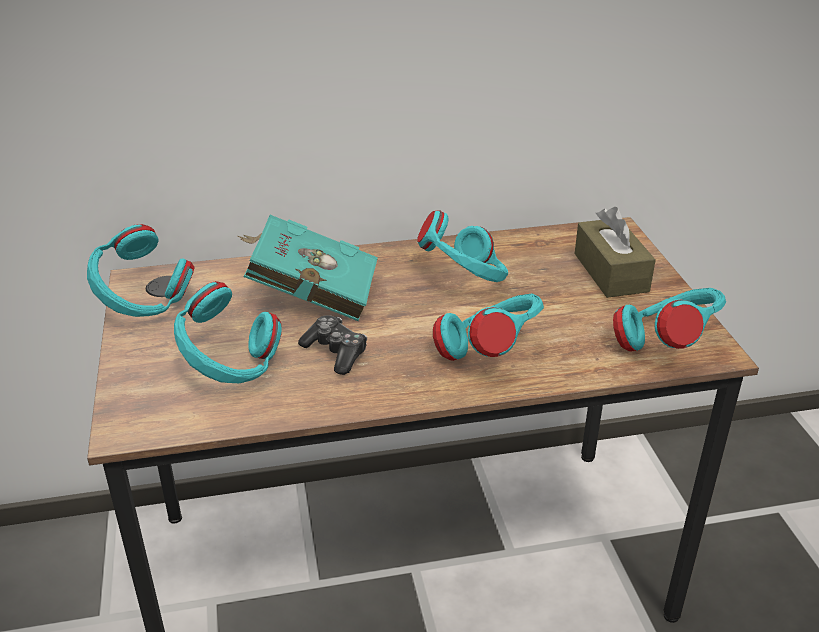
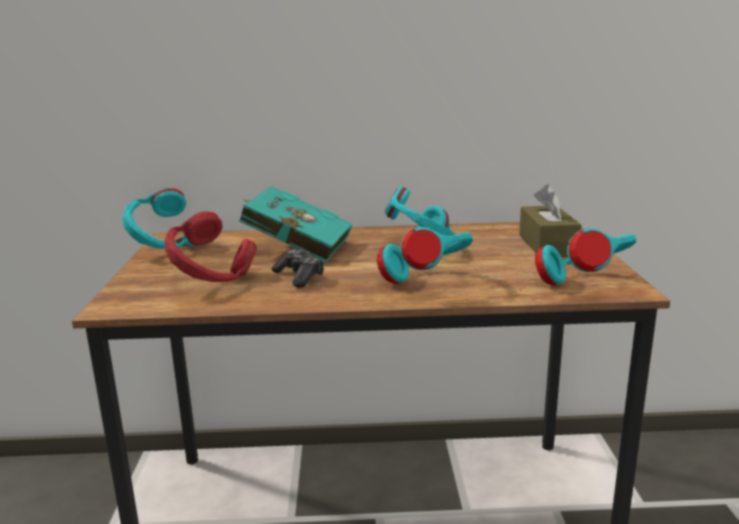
camera: 10 degrees right, 15 degrees down
turquoise headphones [174,281,282,383] -> red headphones [165,211,257,282]

